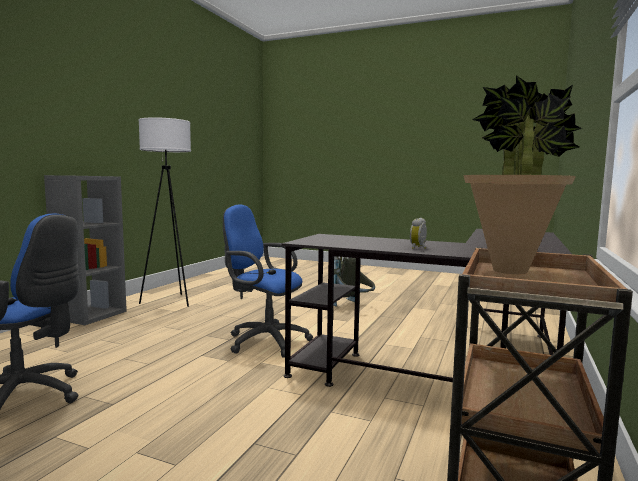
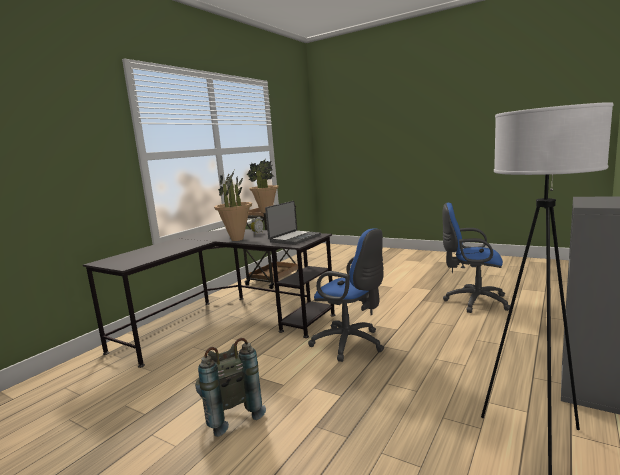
camera: 170 degrees left, 5 degrees up
none -> potted plant [214,172,252,241]
none -> laptop [265,201,321,245]

